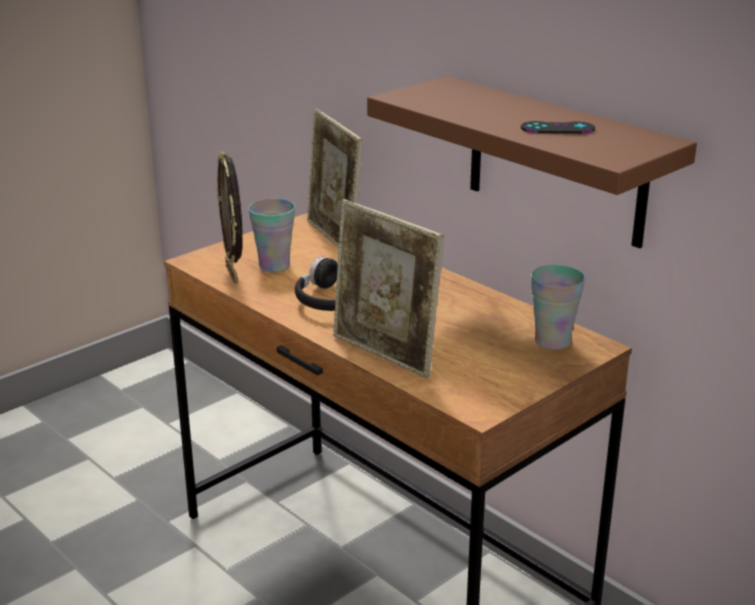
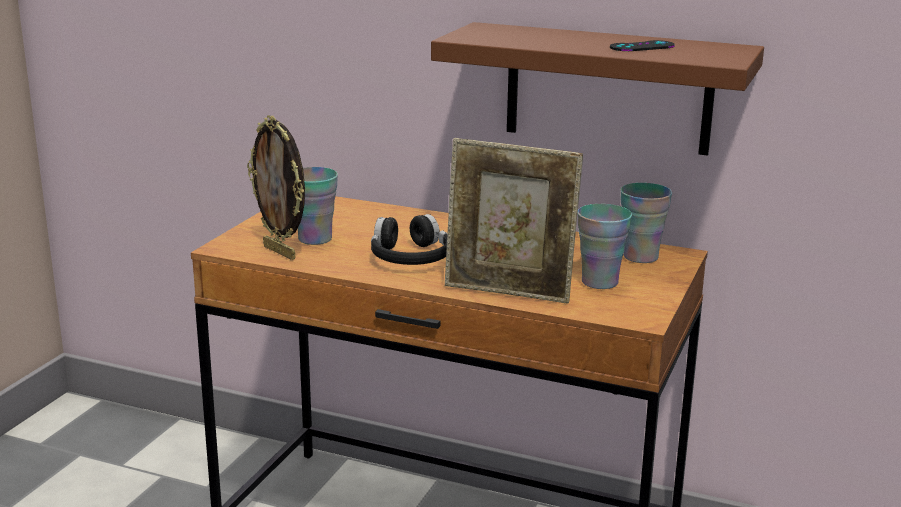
camera: 25 degrees left, 5 degrees down
picture frame [307,109,363,248] -> none
none -> cup [578,204,632,289]

